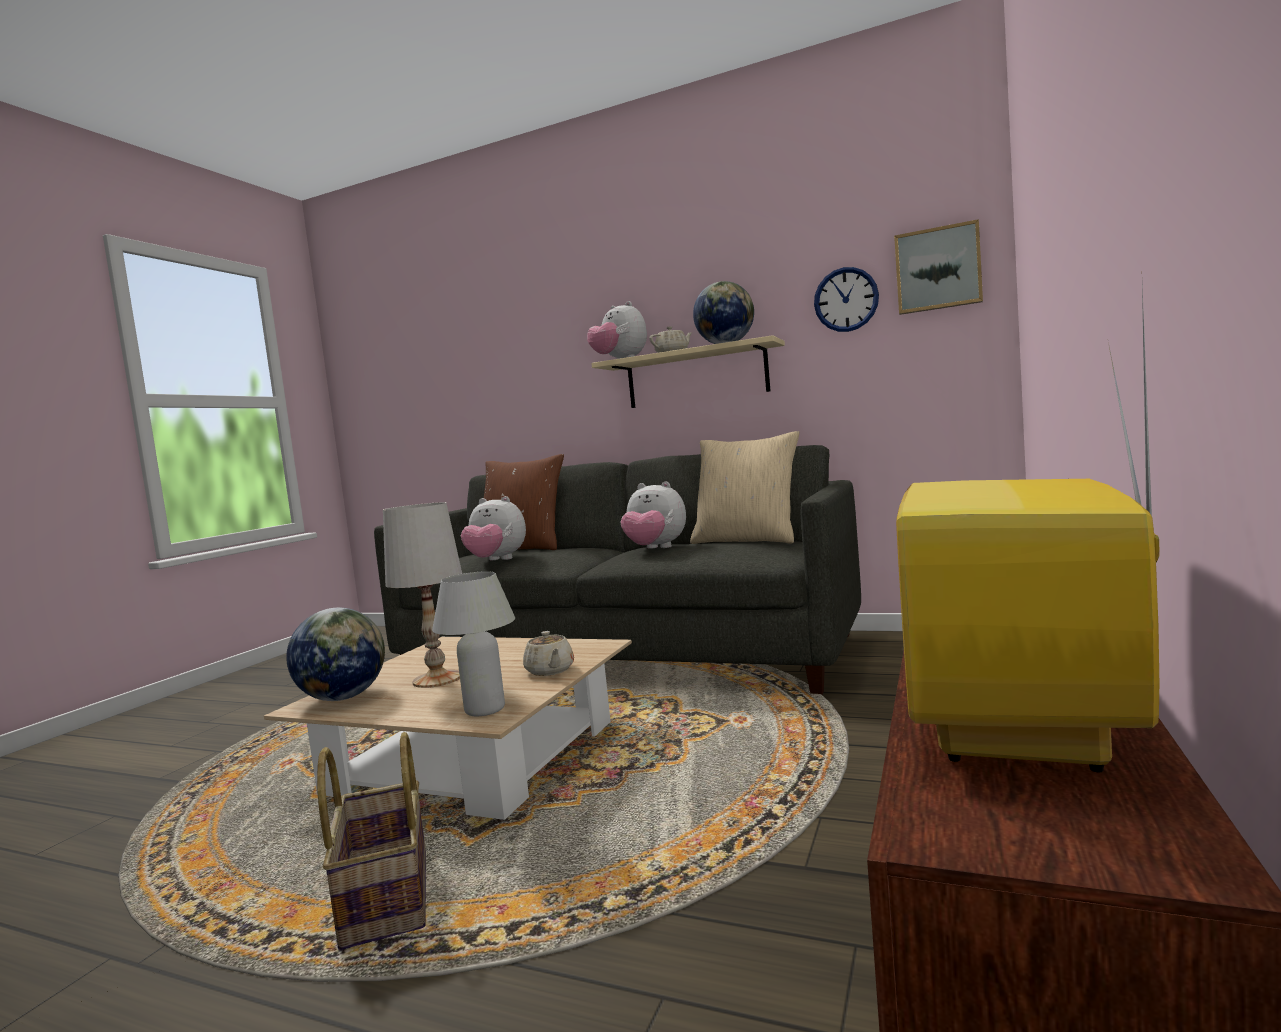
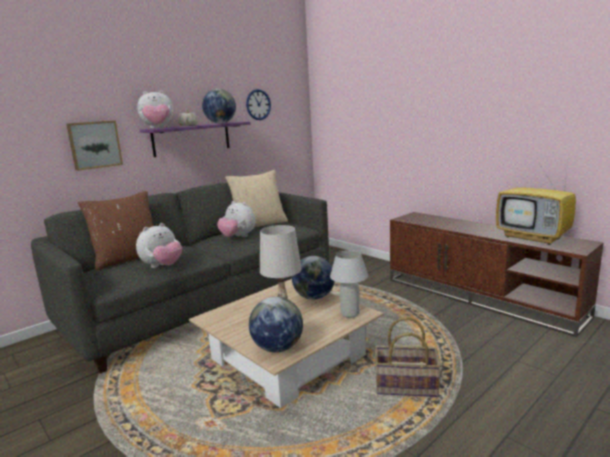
camera: 65 degrees left, 10 degrees up
beige teapot [523,631,574,676] -> globe [292,256,335,300]
beige shelf [591,335,785,408] -> purple shelf [140,122,250,157]
plush toy [620,481,686,549] -> plush toy turned 75 degrees clockwise [217,201,255,237]
picture [894,219,983,315] -> picture moved to [67,121,123,171]

